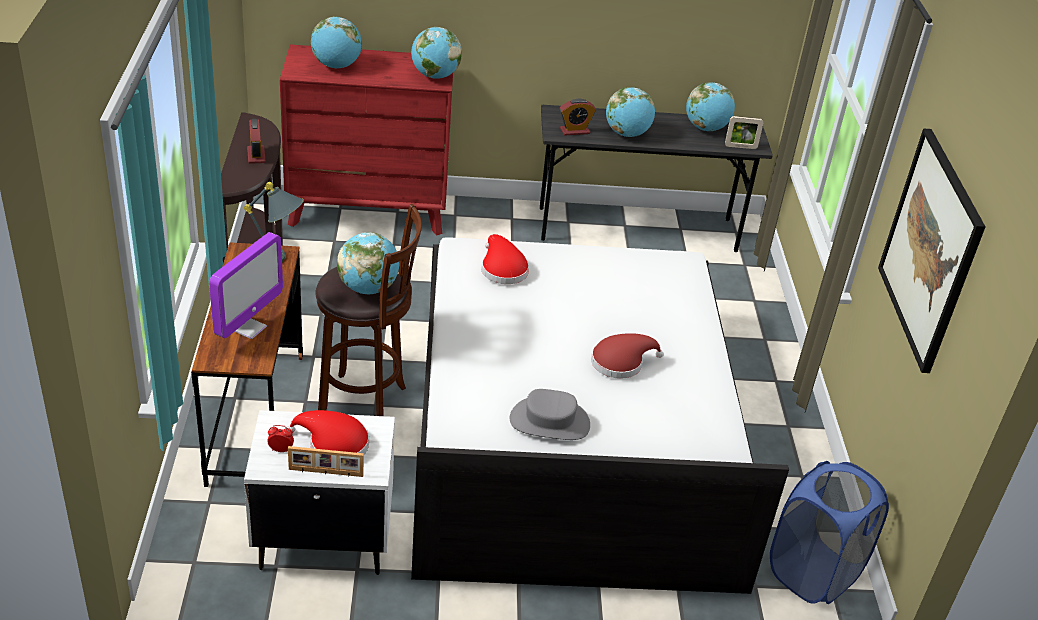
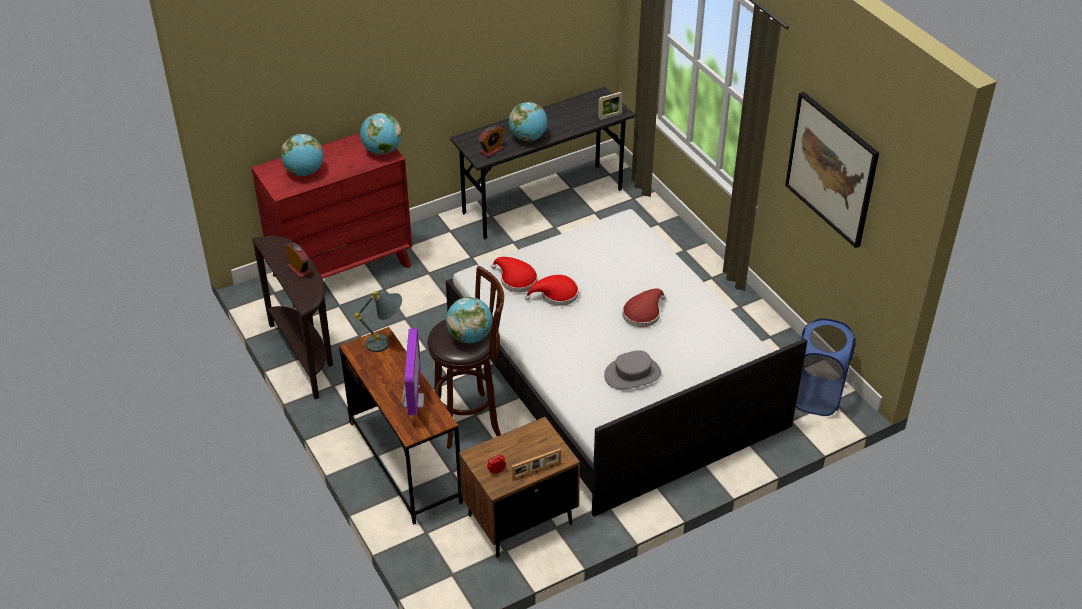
camera: 25 degrees left, 5 degrees up
white nightstand [244,410,395,575] -> brown nightstand [459,417,580,558]
red hat [287,410,369,454] -> red hat moved to [525,275,579,306]
globe [686,82,735,131] -> none

